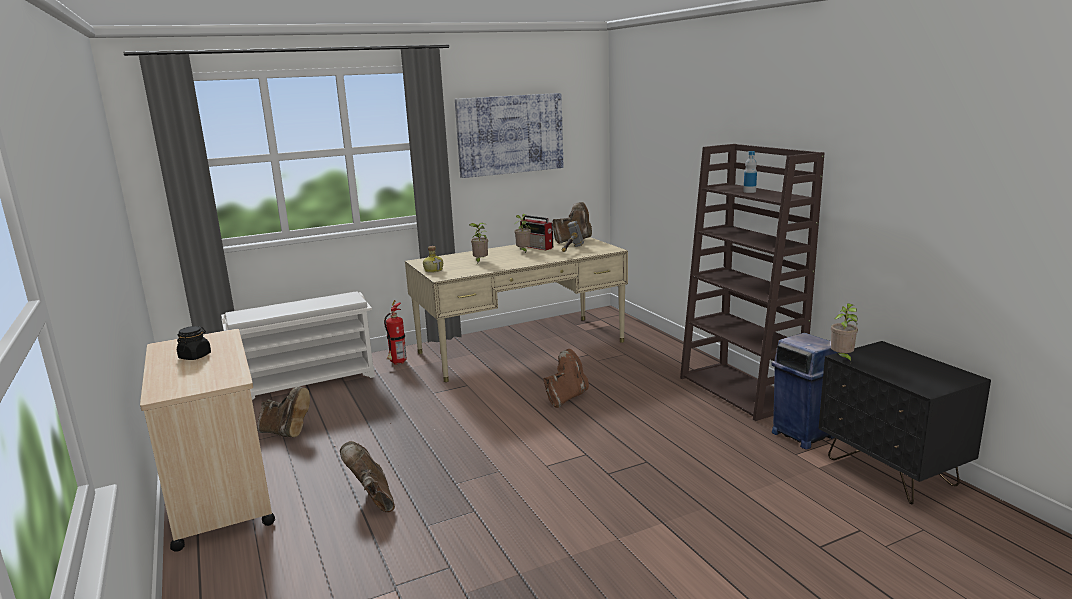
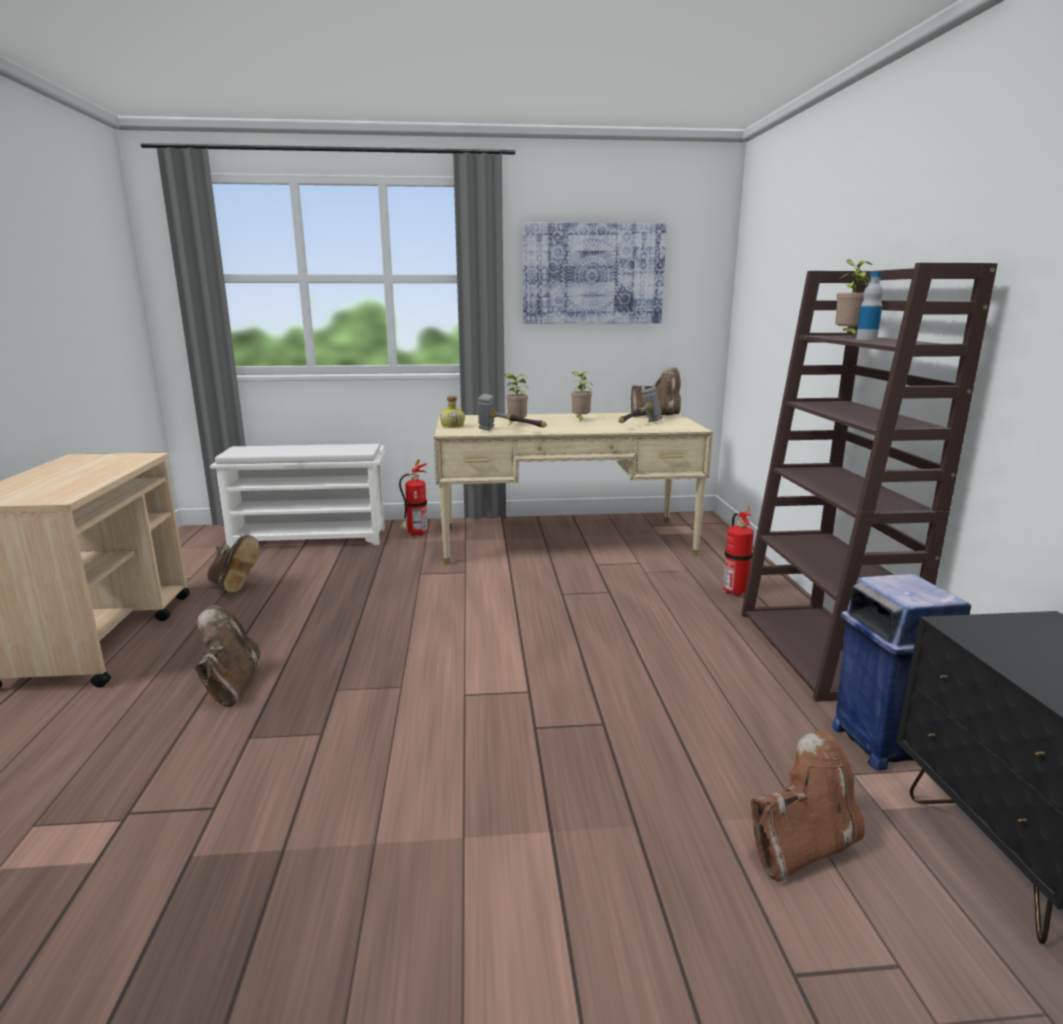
camera: 20 degrees right, 0 degrees up
black jar [177,326,211,360] -> none
radio [520,215,553,250] -> none
brown boot [543,349,589,408] -> brown boot moved to [751,731,865,882]
potted plant [831,303,859,363] -> potted plant moved to [835,259,872,337]
none -> hammer [478,394,547,431]
none -> fire extinguisher [723,505,754,596]

